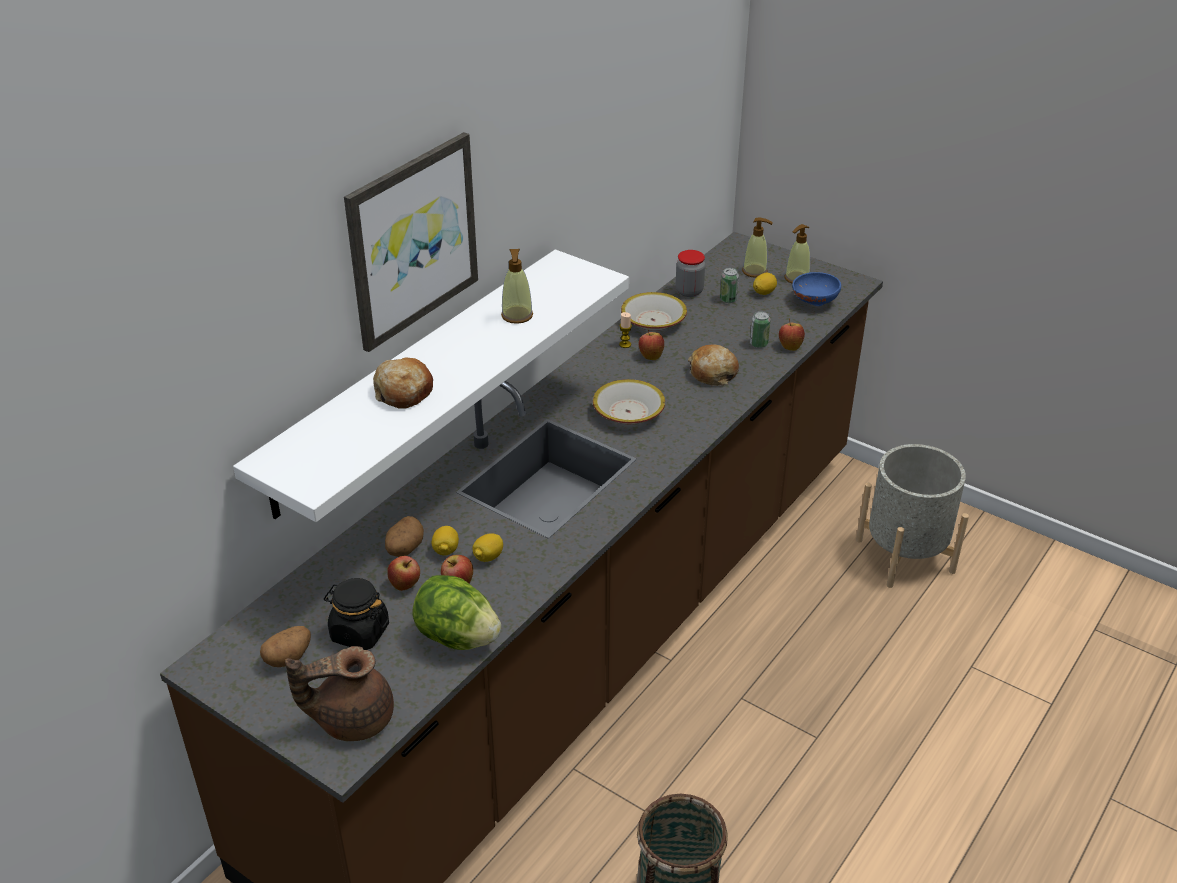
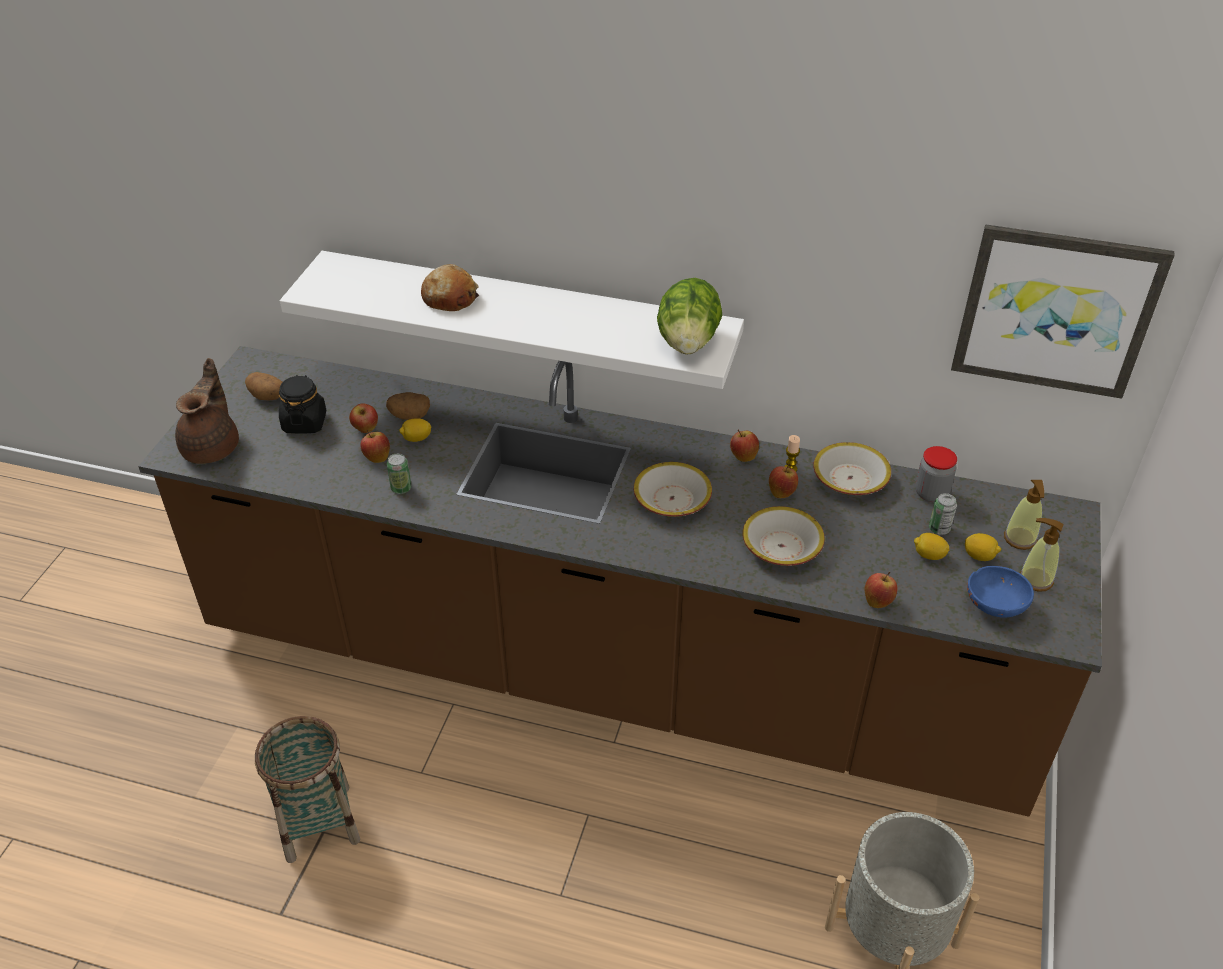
camera: 70 degrees right, 5 degrees up
brown teapot [285,646,394,741] -> brown teapot turned 45 degrees clockwise [175,358,239,464]
picture [344,132,478,352] -> picture moved to [951,224,1175,399]
lettuce [412,575,501,650] -> lettuce moved to [657,278,722,355]
lemon [472,533,503,562] -> lemon moved to [914,533,950,560]
soap dispenser [501,249,533,324] -> none
bread [688,344,739,386] -> bowl [743,506,825,566]
can [750,311,771,348] -> can moved to [387,453,412,494]
none -> apple [730,429,759,462]

